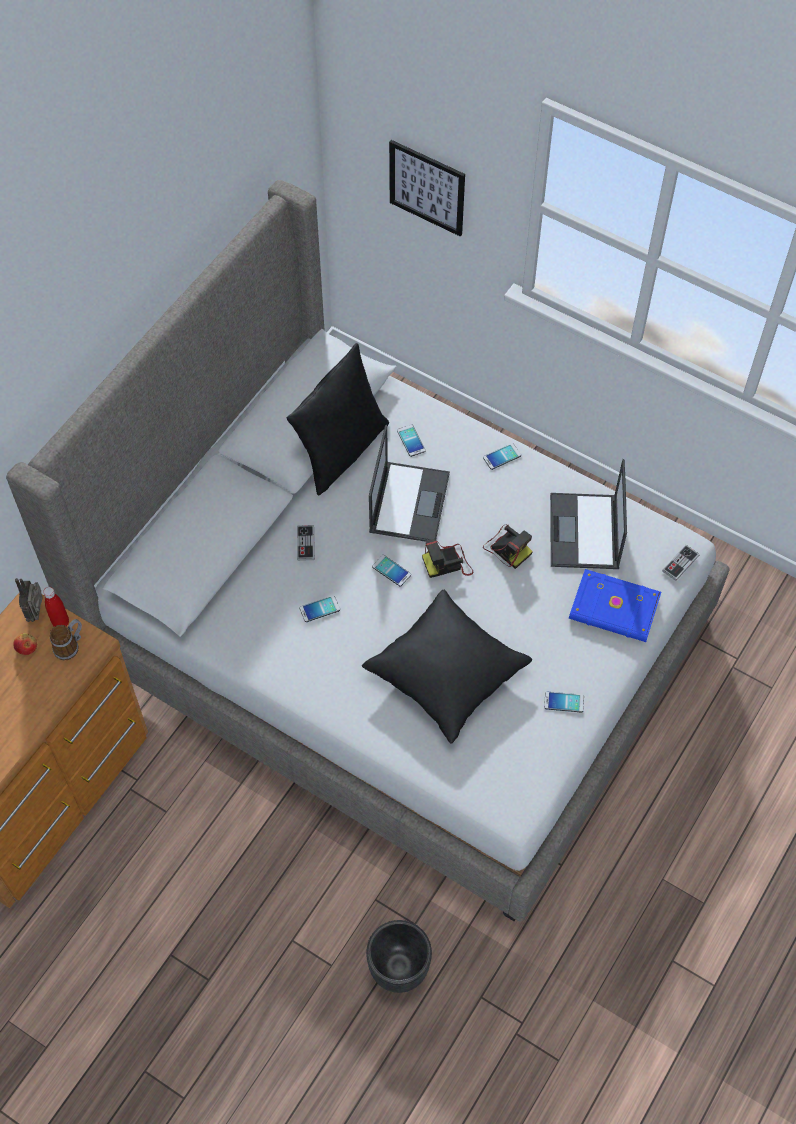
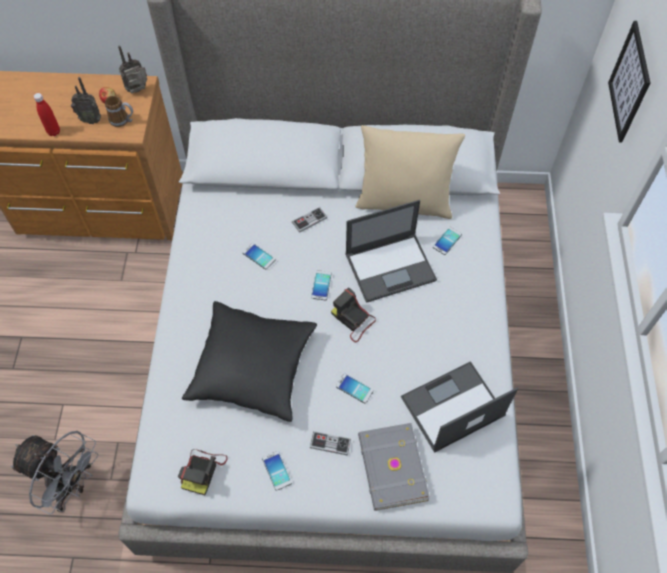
camera: 60 degrees right, 0 degrees up
red bottle [43,587,69,627] -> red bottle moved to [33,93,60,136]
black pillow [287,343,389,495] -> beige pillow [355,125,465,219]
black planter [366,920,432,993] -> grey fan [11,431,99,514]
phone [483,443,521,470] -> phone moved to [336,374,374,403]
camera [483,524,533,569] -> camera moved to [178,449,228,495]
blue book [569,569,661,642] -> grey book [358,423,430,511]
game controller [662,545,700,581] -> game controller moved to [310,431,351,456]
none -> radio [71,77,101,124]

